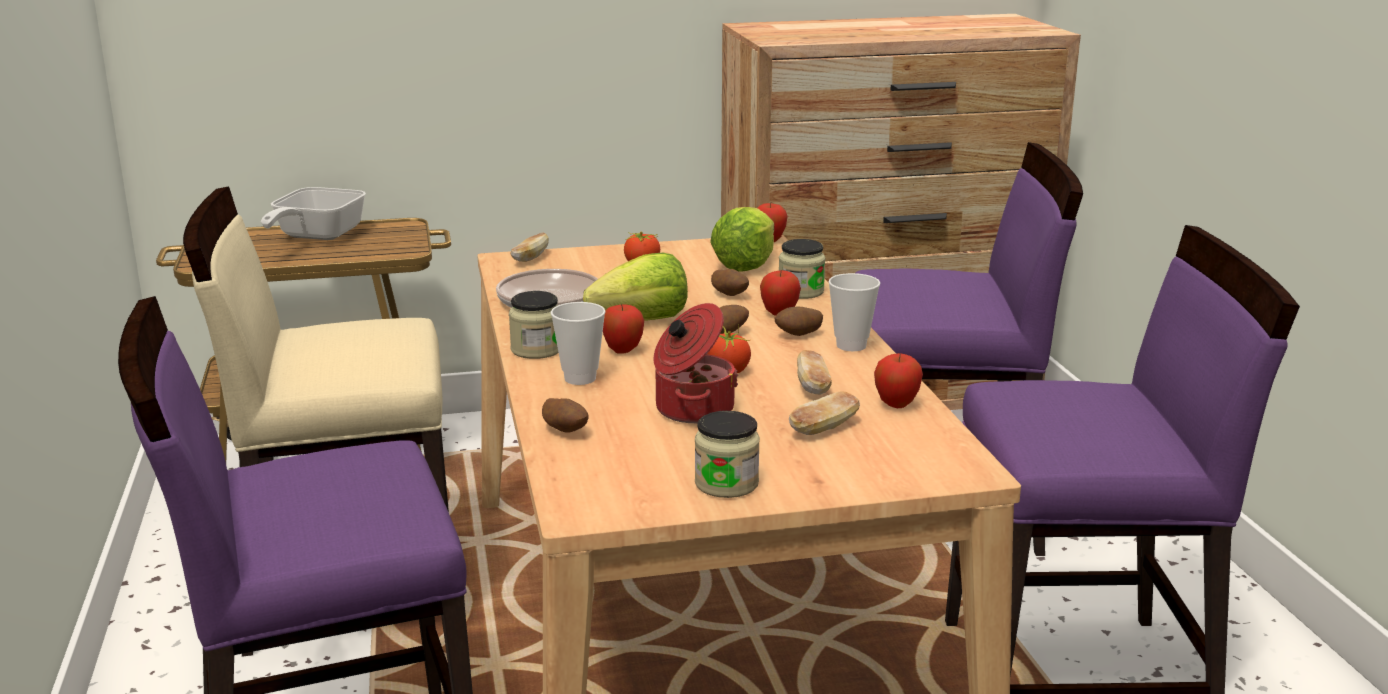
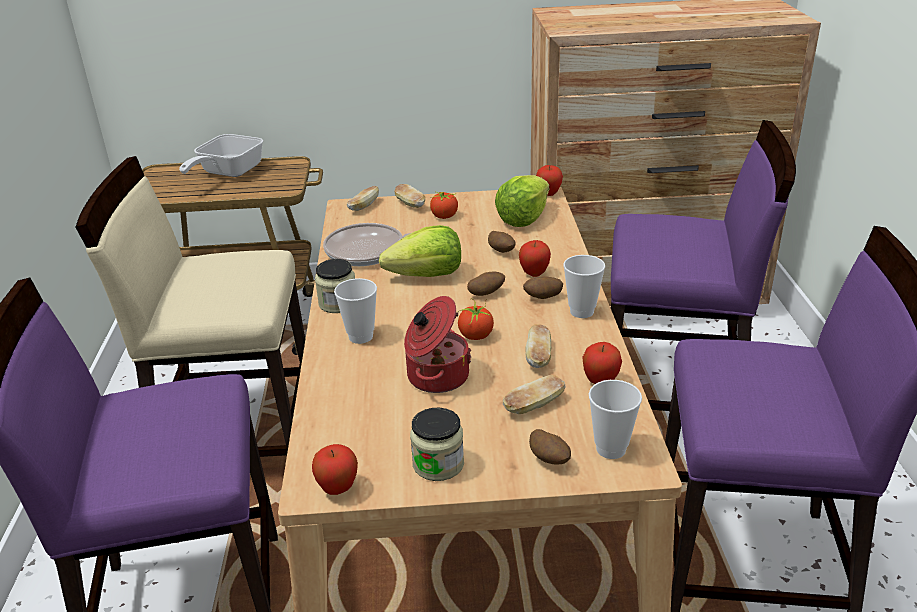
camera: 10 degrees right, 10 degrees up
potato [542,398,589,433] -> potato moved to [529,429,571,464]
apple [603,304,644,354] -> apple moved to [312,444,358,495]
jar [779,239,826,299] -> none
none -> bread [394,184,425,208]
none -> cup [589,380,642,459]

